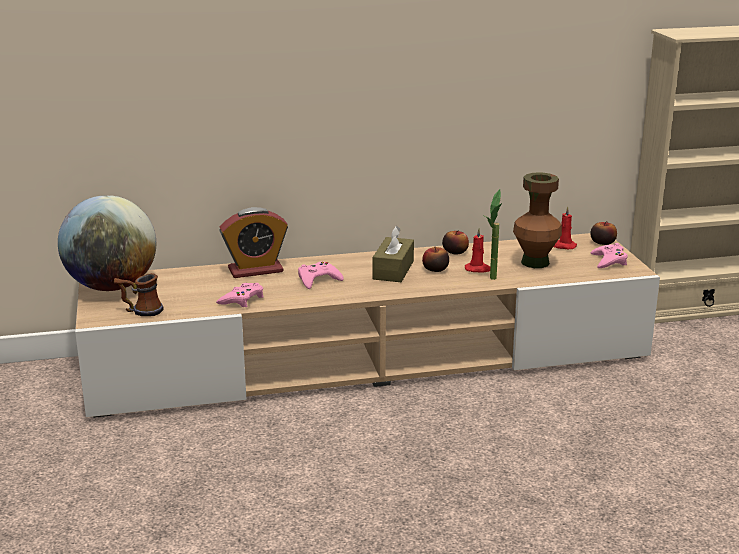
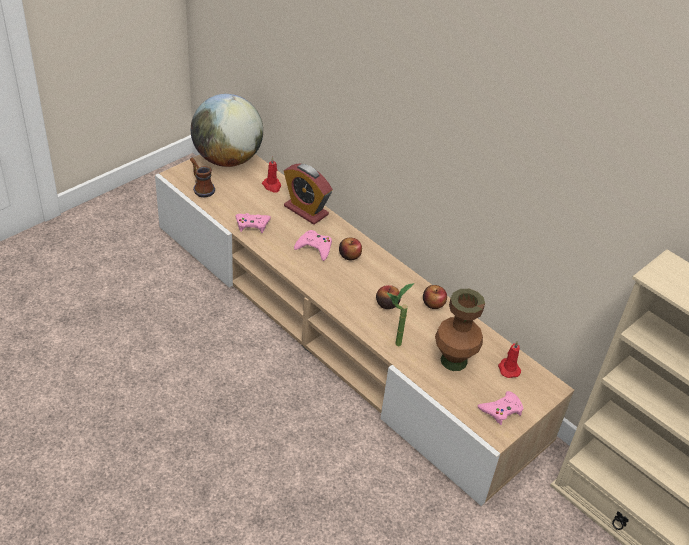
camera: 55 degrees right, 20 degrees up
brown tissue box [372,226,414,282] -> none
red candle [465,228,490,273] -> red candle moved to [262,157,281,193]
apple [591,221,617,245] -> apple moved to [339,238,362,261]

